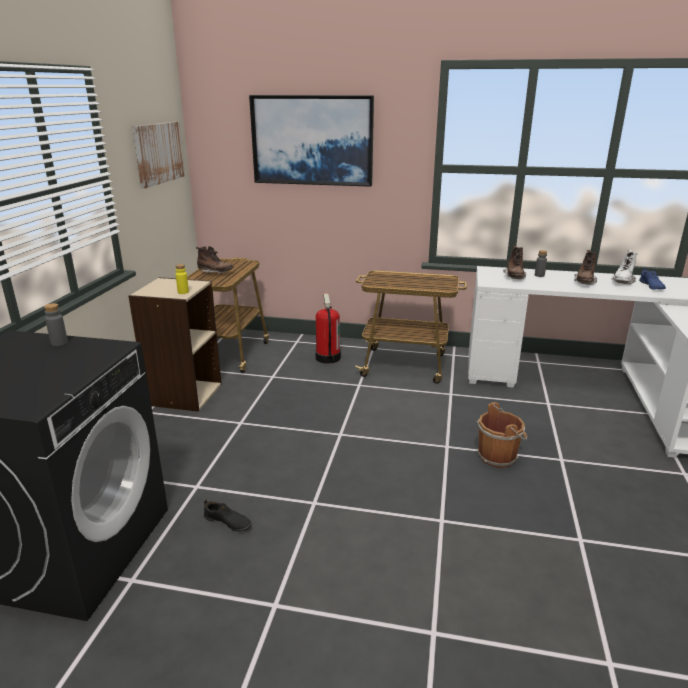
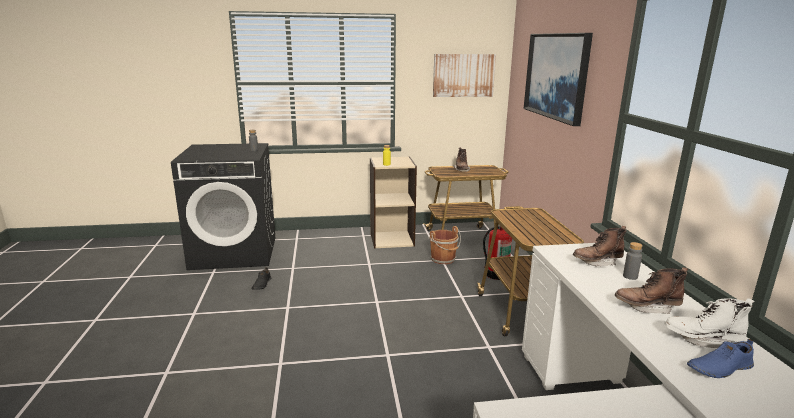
camera: 70 degrees right, 5 degrees down
brown bucket [477,402,528,468] -> brown bucket moved to [429,226,461,264]

